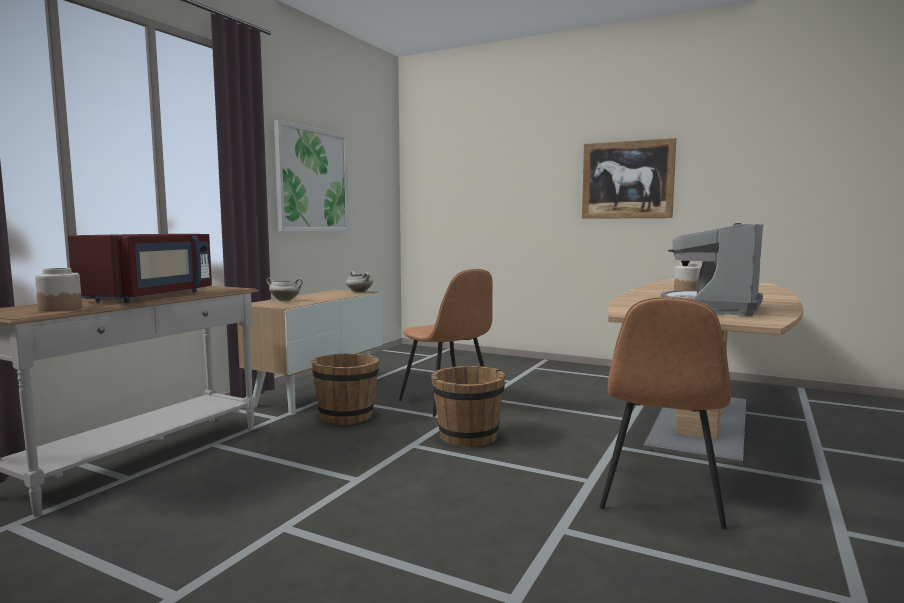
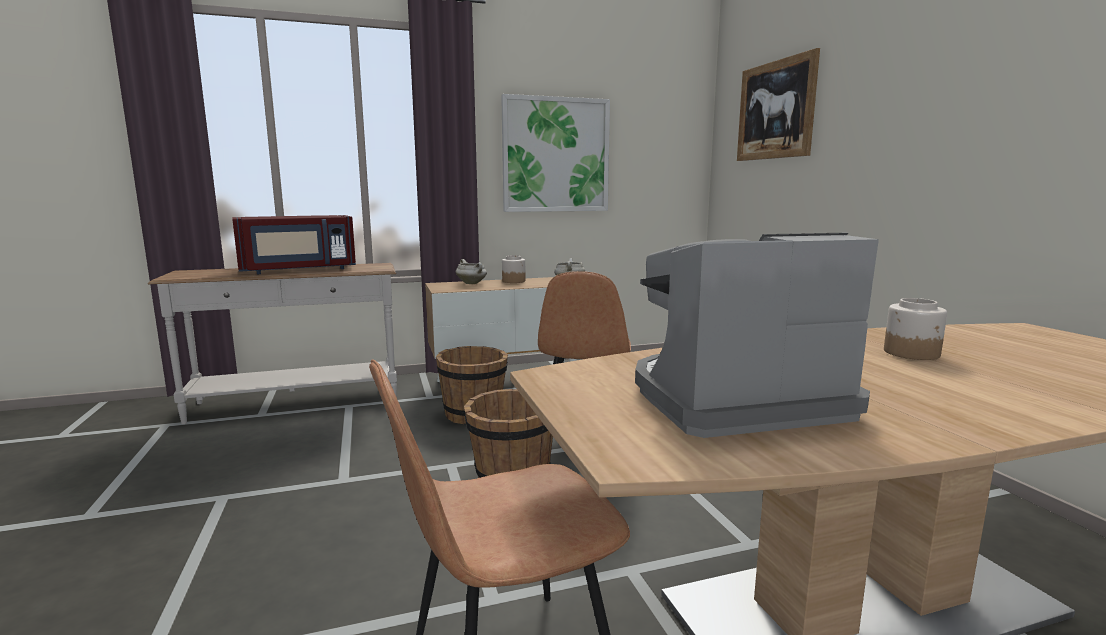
camera: 45 degrees right, 5 degrees up
jar [35,268,82,312] -> jar moved to [502,255,526,283]
picture [582,138,676,219] -> picture moved to [737,48,820,161]

